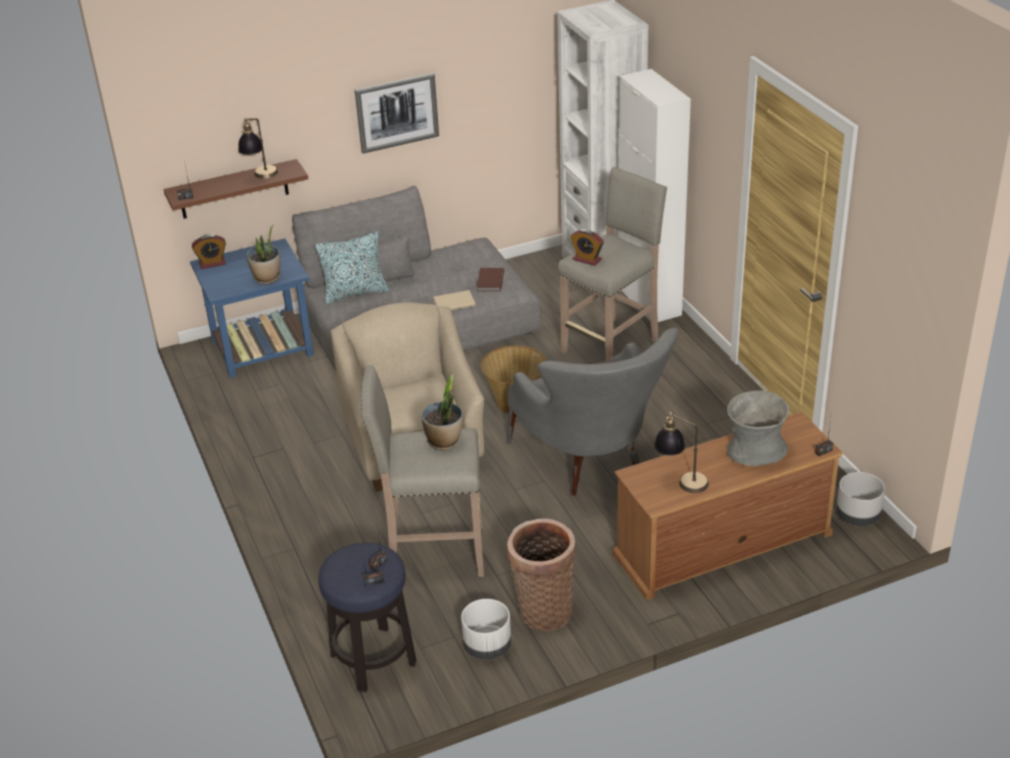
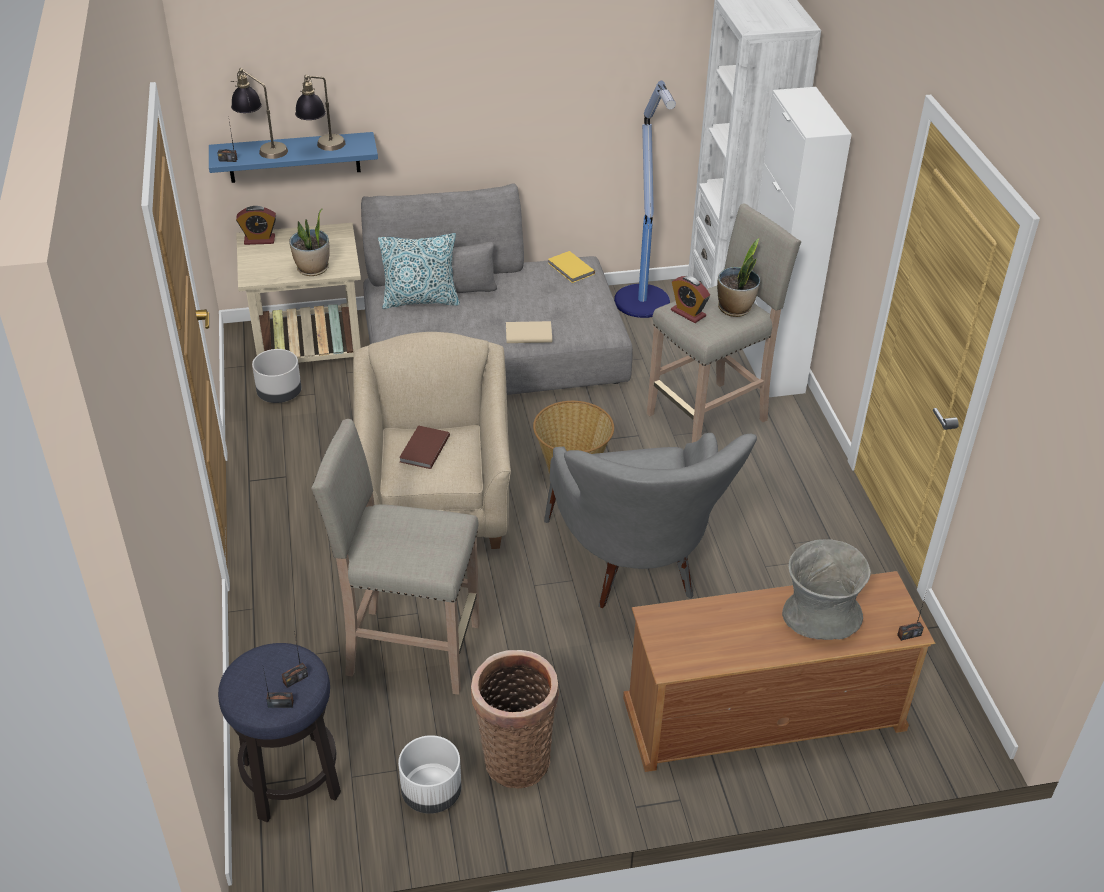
camera: 10 degrees right, 5 degrees up
brown shelf [164,159,308,219] -> blue shelf [209,132,378,183]
blue side table [190,238,314,378] -> beige side table [236,223,361,363]
picture [355,73,439,154] -> none
potted plant [422,374,462,450] -> potted plant moved to [717,239,760,317]
brown book [477,268,504,291] -> brown book moved to [399,425,450,469]
table lamp [654,412,709,493] -> table lamp moved to [231,68,288,159]
grey planter [836,472,885,526] -> grey planter moved to [252,349,301,403]
none -> yellow book [548,251,595,283]
none -> floor lamp [614,81,676,318]

